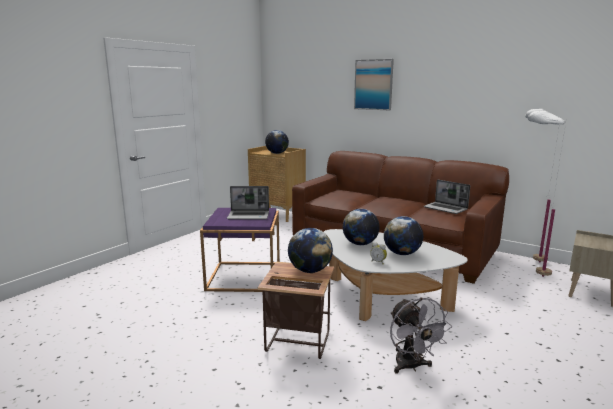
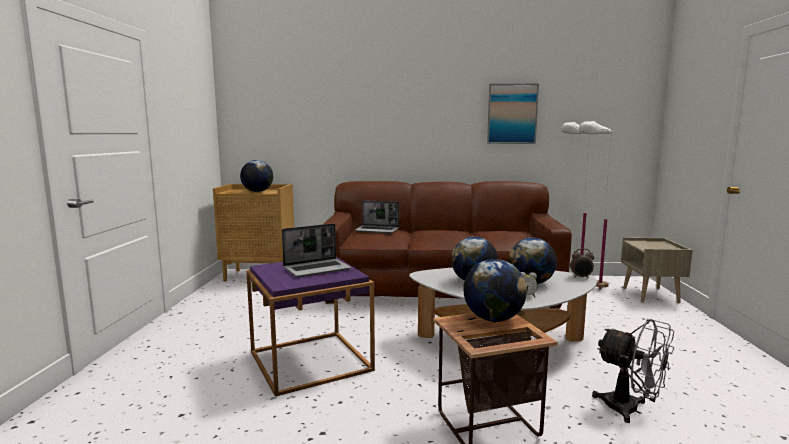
camera: 30 degrees left, 5 degrees down
picture [354,59,394,110] -> picture moved to [487,84,539,144]
laptop [423,180,470,214] -> laptop moved to [354,200,399,234]
none -> alarm clock [570,248,594,278]

